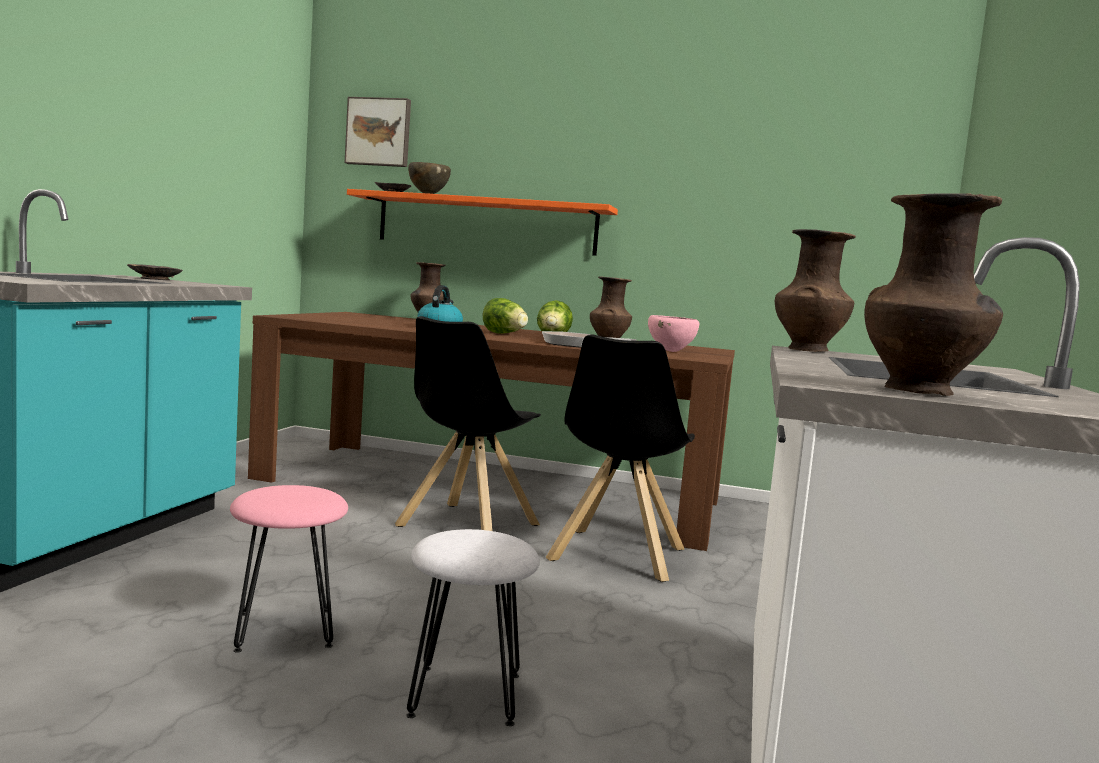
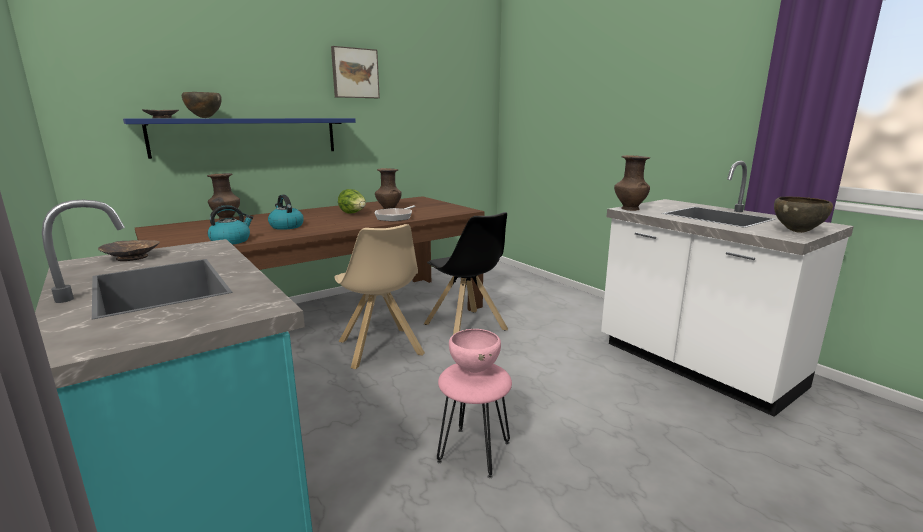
camera: 50 degrees left, 10 degrees up
picture [344,97,411,167] -> picture moved to [331,46,380,98]
orange shelf [347,189,618,256] -> blue shelf [123,118,356,159]
black chair [395,316,541,531] -> beige chair [334,224,425,369]
white stool [406,529,540,726] -> none
lettuce [483,298,528,334] -> none
pink bowl [648,315,699,352] -> pink bowl moved to [449,329,501,373]
brown vase [864,193,1003,396] -> brown bowl [774,196,833,233]
none -> kettle [208,205,253,245]

